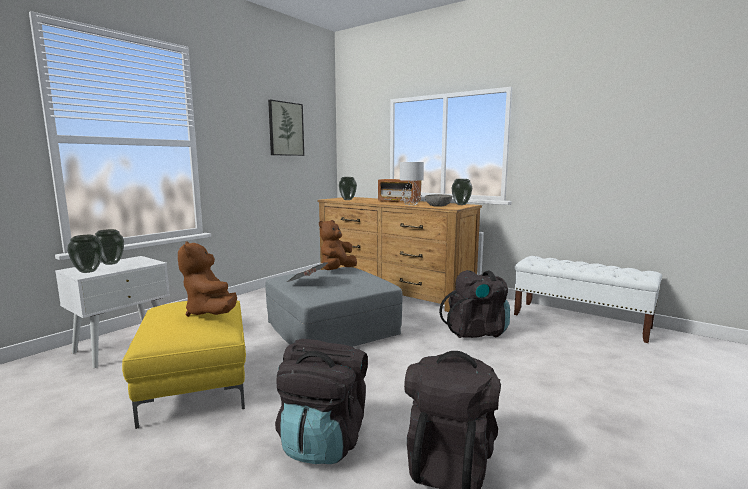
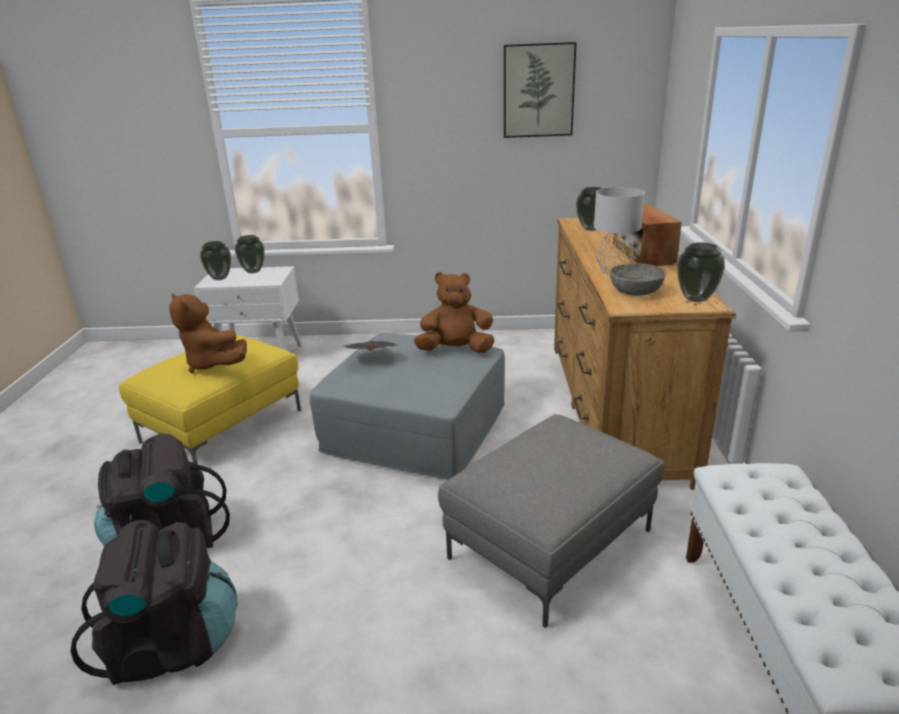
camera: 55 degrees right, 15 degrees up
brown plush toy [178,241,237,317] -> brown plush toy turned 75 degrees counterclockwise [169,293,247,373]
black backpack [439,270,510,338] -> grey ottoman [438,414,664,628]

